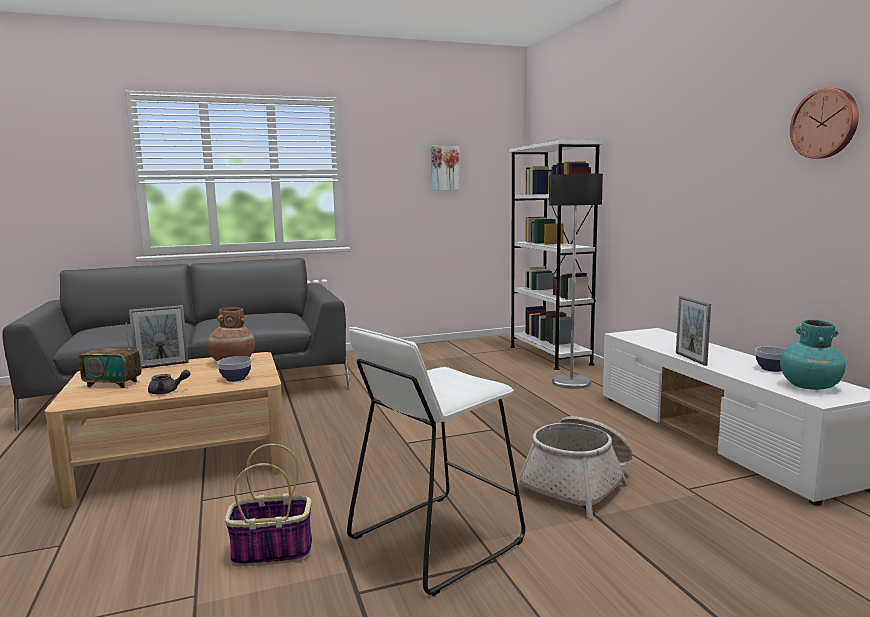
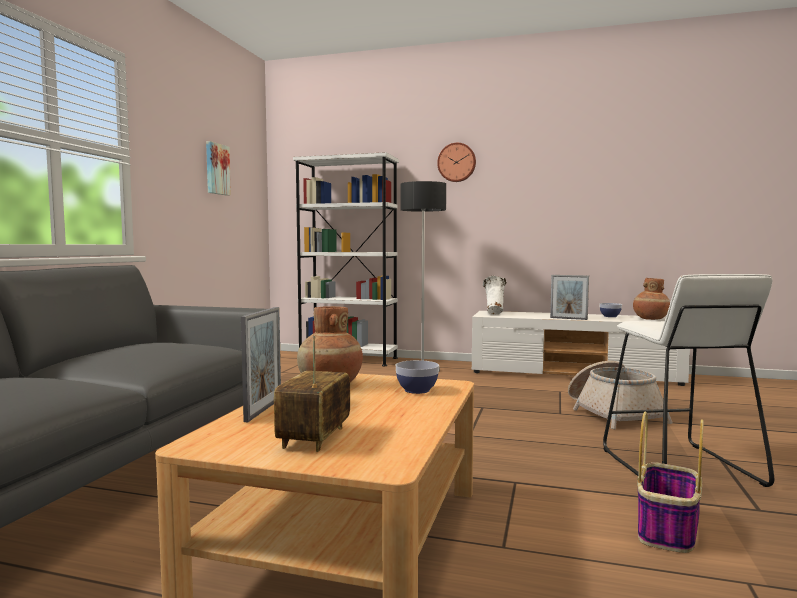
camera: 55 degrees left, 5 degrees down
radio [79,323,142,388] -> radio turned 150 degrees clockwise [274,335,350,452]
grey teapot [148,370,190,395] -> none
turquoise vase [780,319,846,390] -> brown vase [633,278,670,320]
wall clock [790,88,859,159] -> wall clock moved to [437,143,476,182]
none -> white vase [483,276,506,315]

